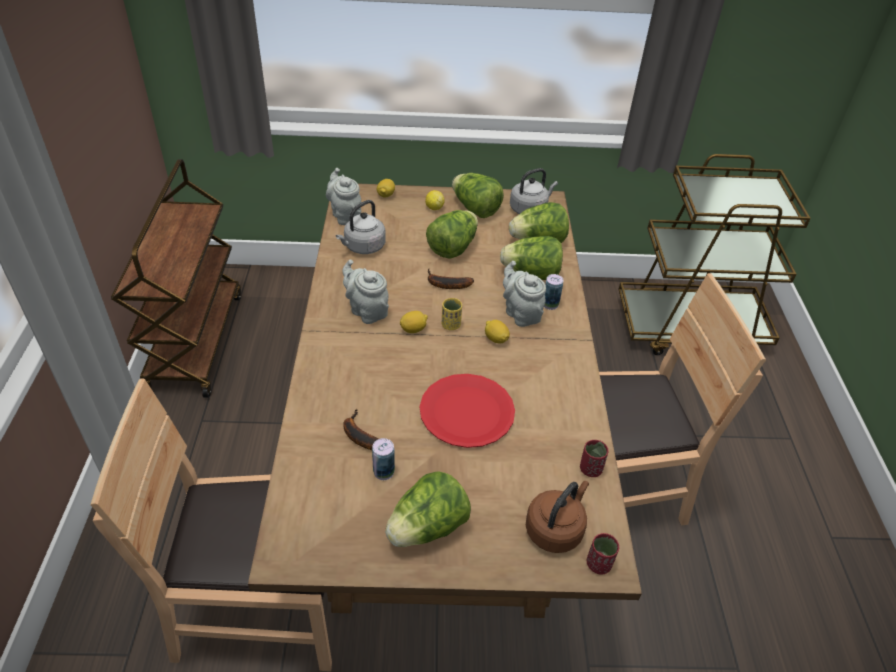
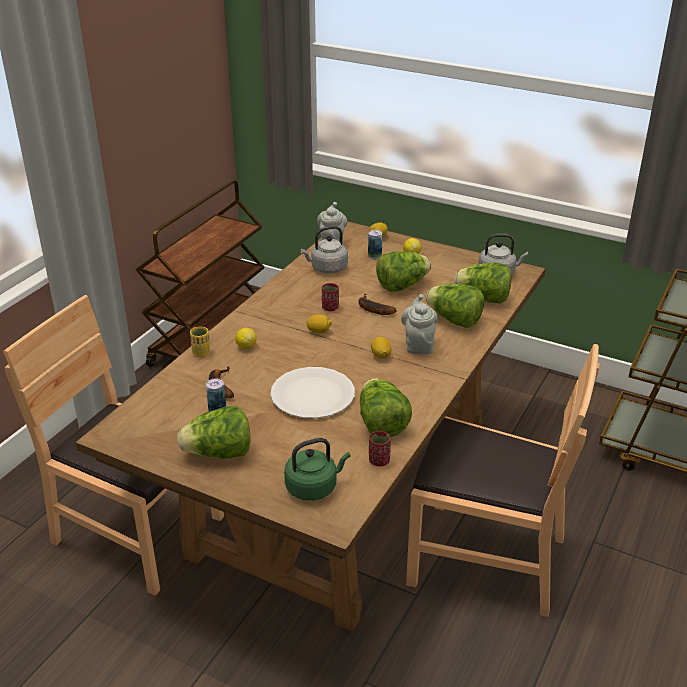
camera: 30 degrees right, 10 degrees down
grey teapot [343,259,389,324] -> none
red plate [420,374,515,448] -> white plate [270,367,355,418]
yellow cup [442,298,462,330] -> yellow cup moved to [190,326,210,357]
lettuce [452,173,504,218] -> lettuce moved to [360,379,412,437]
brown kettle [526,481,589,553] -> green kettle [284,438,350,501]
can [544,274,564,310] -> can moved to [368,230,382,260]
red cup [587,533,619,574] -> red cup moved to [322,283,339,311]
none -> lemon [235,328,257,349]

